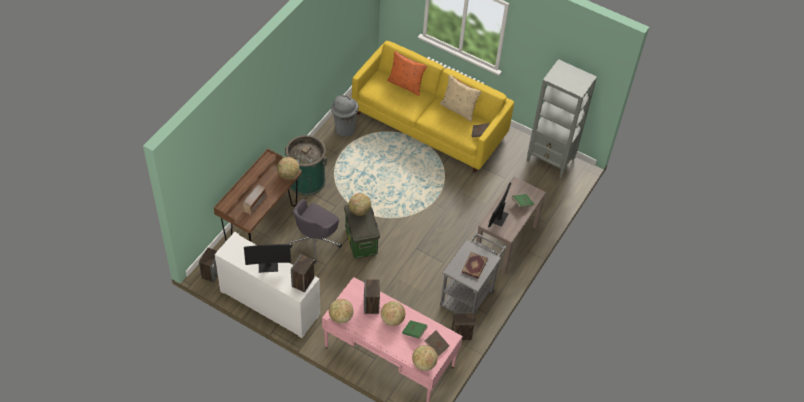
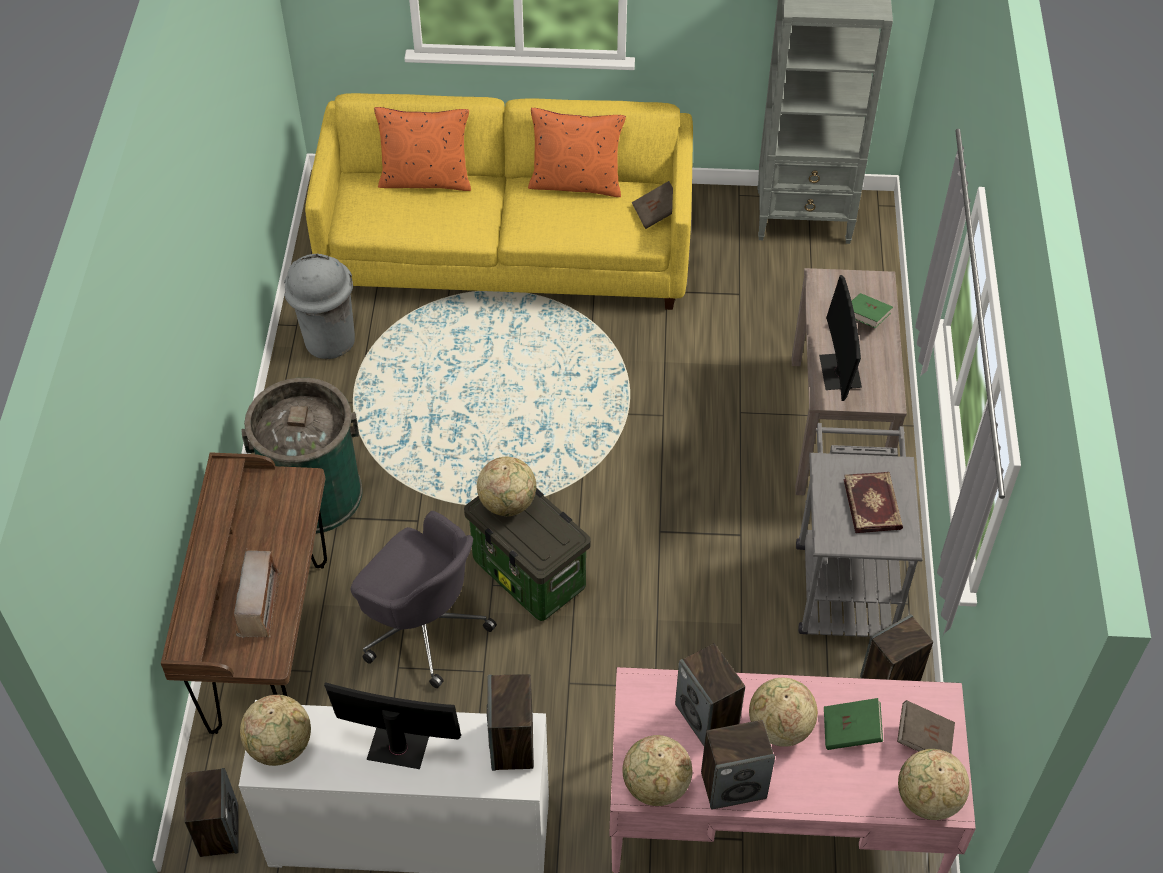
camera: 25 degrees left, 0 degrees up
monitor [244,244,291,273] -> monitor turned 135 degrees counterclockwise [324,682,461,769]
globe [277,157,300,180] -> globe moved to [240,695,311,766]
grey office chair [288,199,342,264] -> grey office chair turned 60 degrees counterclockwise [351,511,497,688]
beige pillow [440,75,482,122] -> orange pillow [528,108,626,197]
none -> speaker [701,720,775,810]

